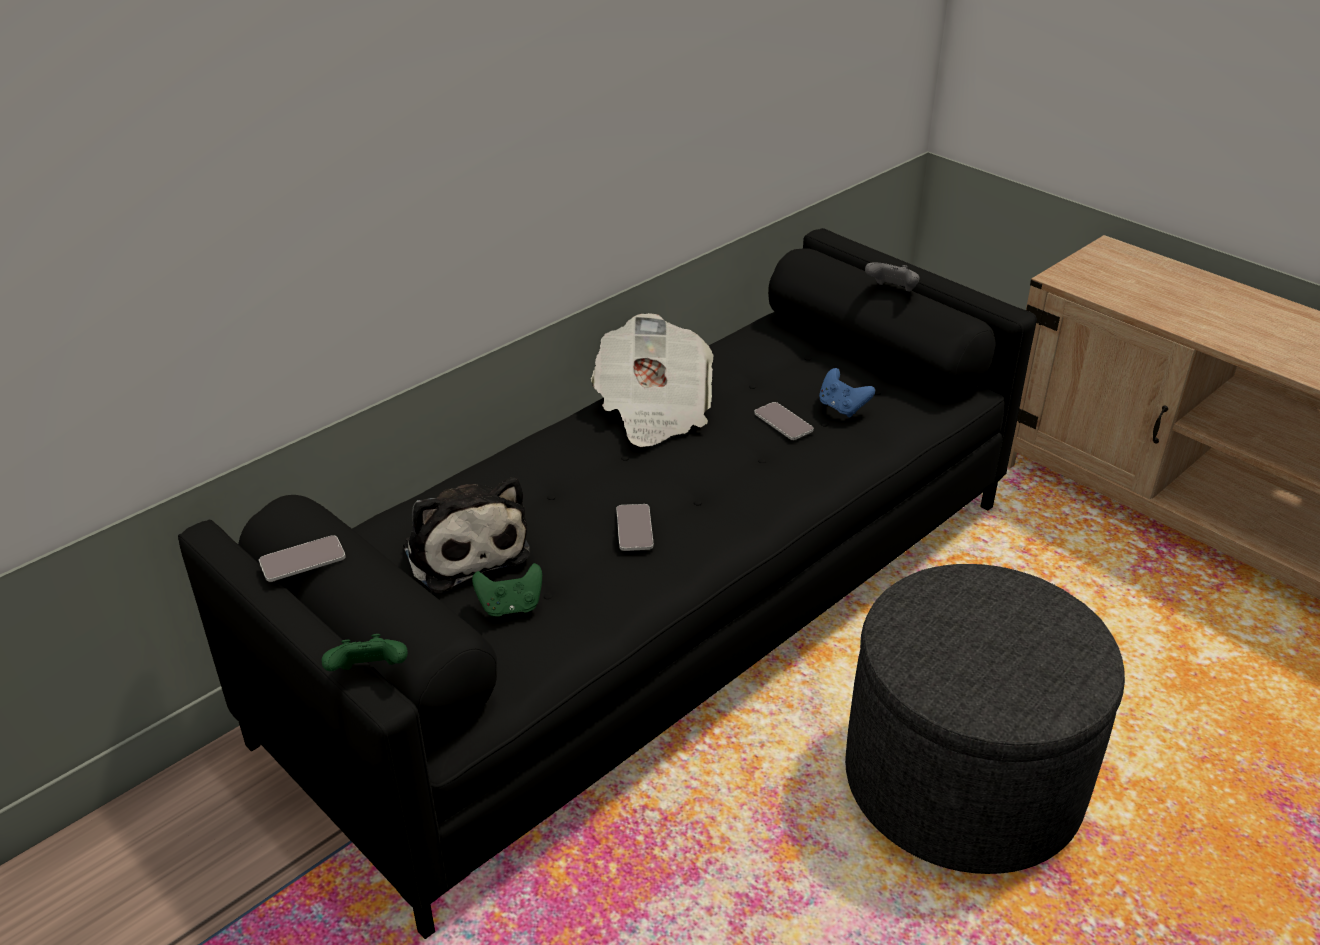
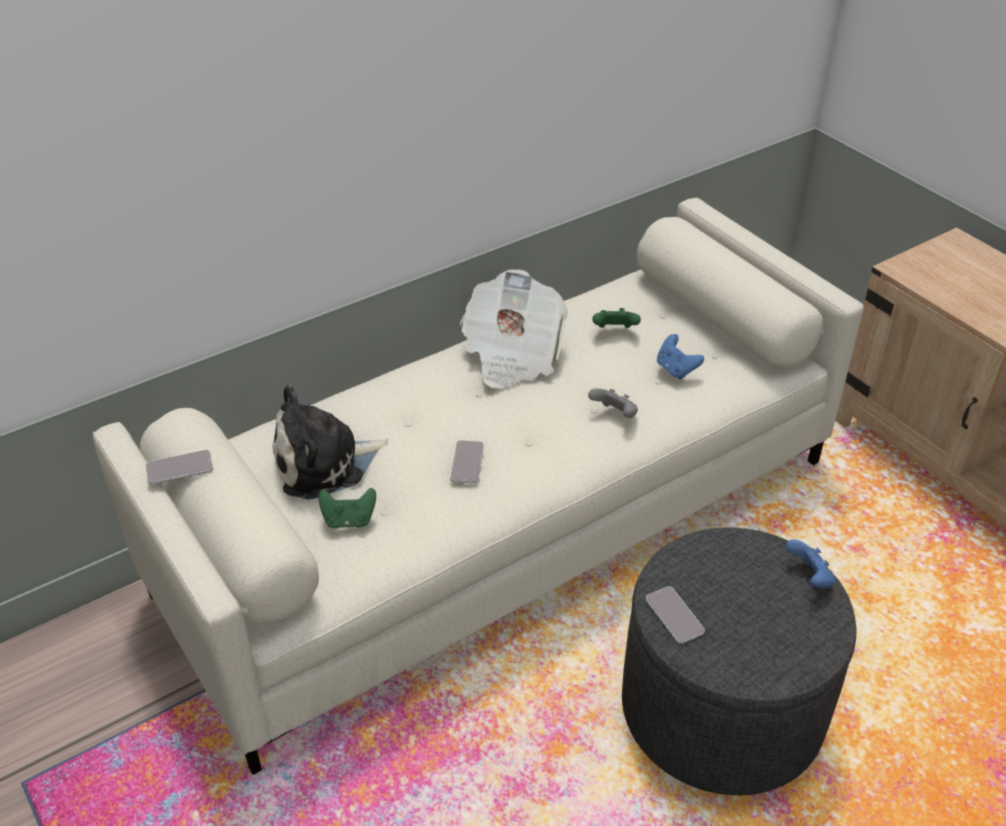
camera: 10 degrees right, 5 degrees up
black sofa [178,228,1037,939] -> beige sofa [93,198,864,775]
green game controller [322,634,408,671] -> green game controller moved to [592,308,641,328]
plush toy [403,477,530,593] -> plush toy turned 90 degrees clockwise [272,385,390,499]
phone [754,402,814,440] -> phone moved to [646,586,705,644]
grey game controller [865,262,920,292] -> grey game controller moved to [588,388,638,418]
none -> blue game controller [786,540,836,589]

